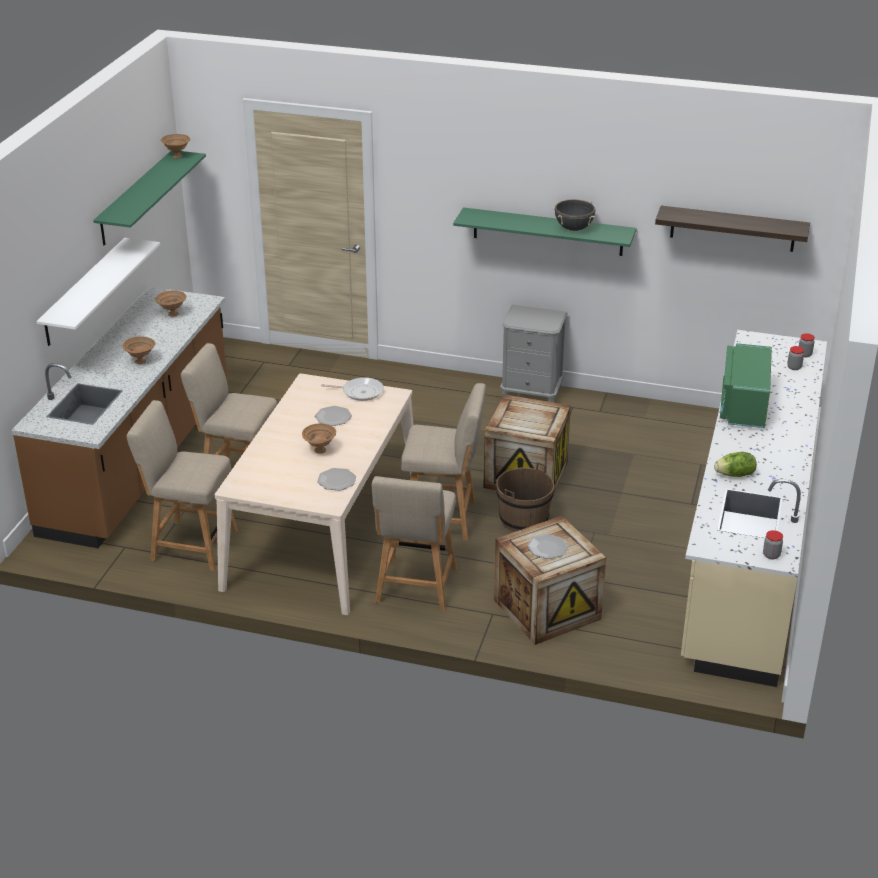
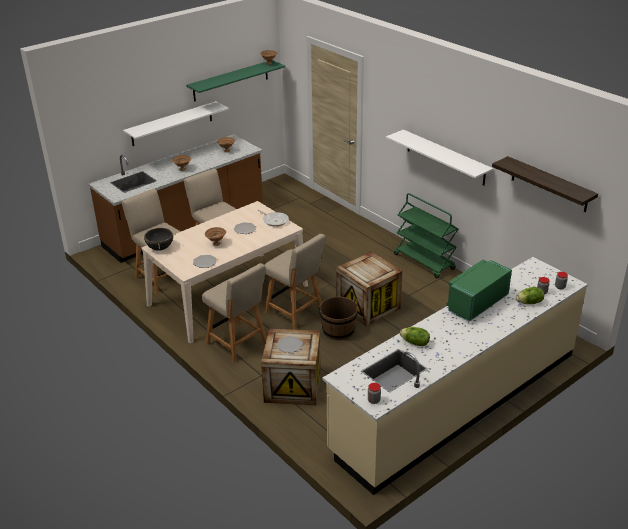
camera: 35 degrees right, 0 degrees up
beige chair [371,476,457,611] -> beige chair turned 90 degrees counterclockwise [202,263,266,363]
green shelf [453,207,637,256] -> white shelf [386,130,493,186]
grey nightstand [500,305,568,403] -> green cart [394,193,458,279]
black cooking pot [555,199,596,231] -> black cooking pot moved to [141,227,176,251]
none -> lettuce [516,287,544,304]

